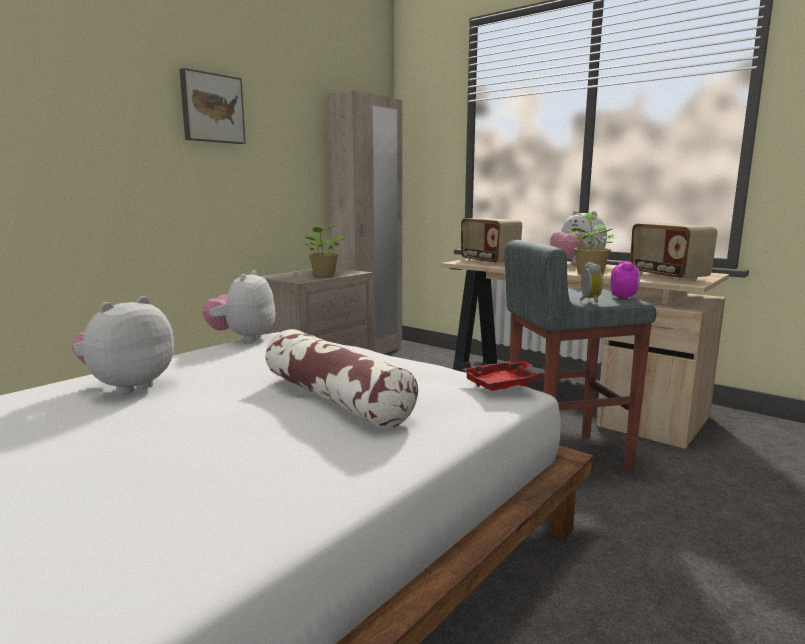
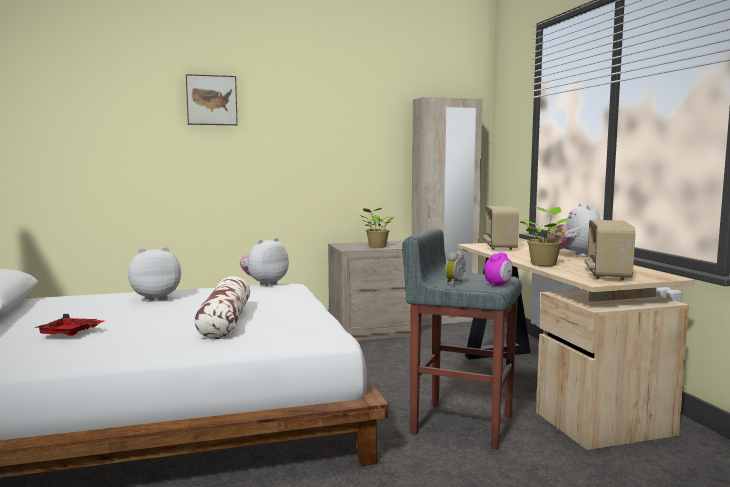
camera: 35 degrees right, 5 degrees down
picture [179,68,246,144] -> picture moved to [186,74,238,125]
red tray [462,361,539,391] -> red tray moved to [34,314,104,336]

